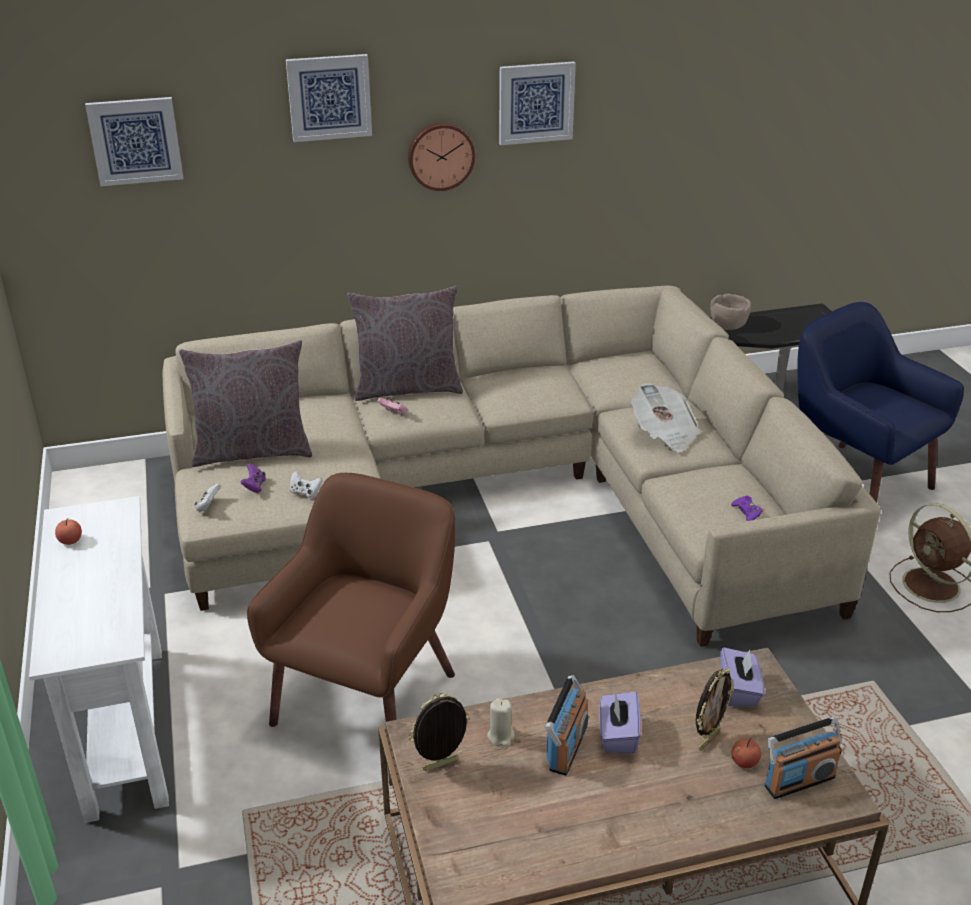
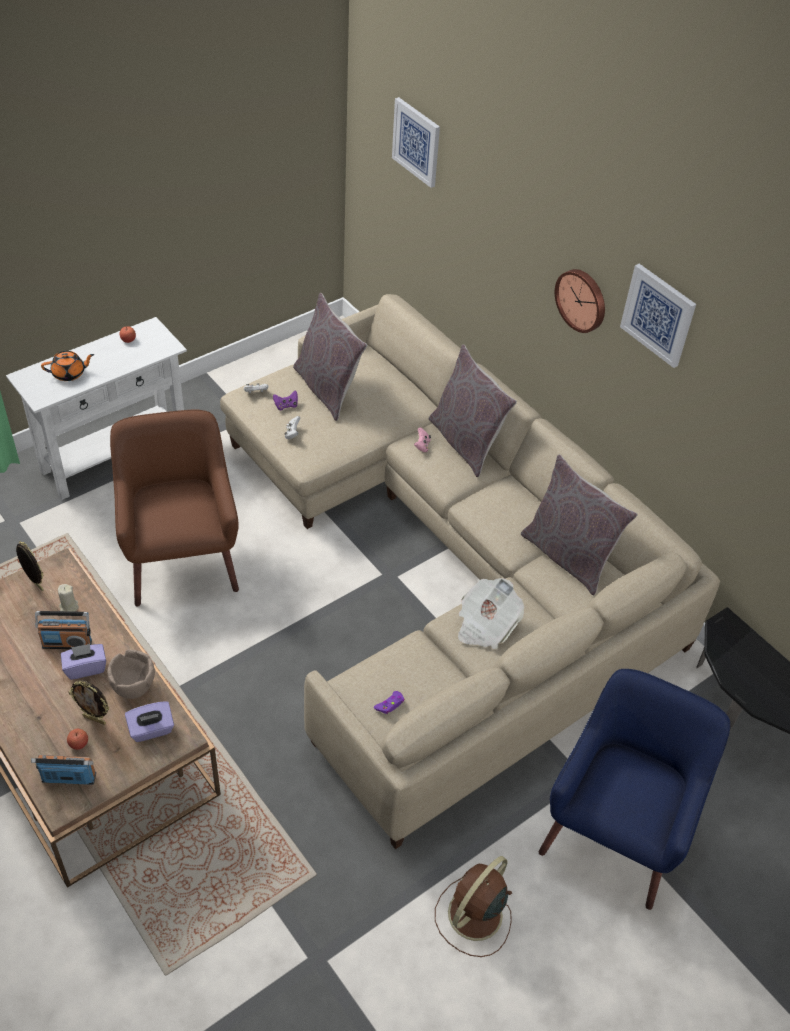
camera: 65 degrees right, 15 degrees up
brown armchair [247,473,455,727] -> brown armchair turned 105 degrees counterclockwise [110,410,239,606]
picture [286,54,372,142] -> none
brown bowl [710,294,751,330] -> brown bowl moved to [107,650,155,699]
radio [765,717,842,799] -> radio turned 135 degrees clockwise [31,755,96,785]
none -> orange teapot [41,351,94,381]
none -> grey pillow [521,454,638,595]

